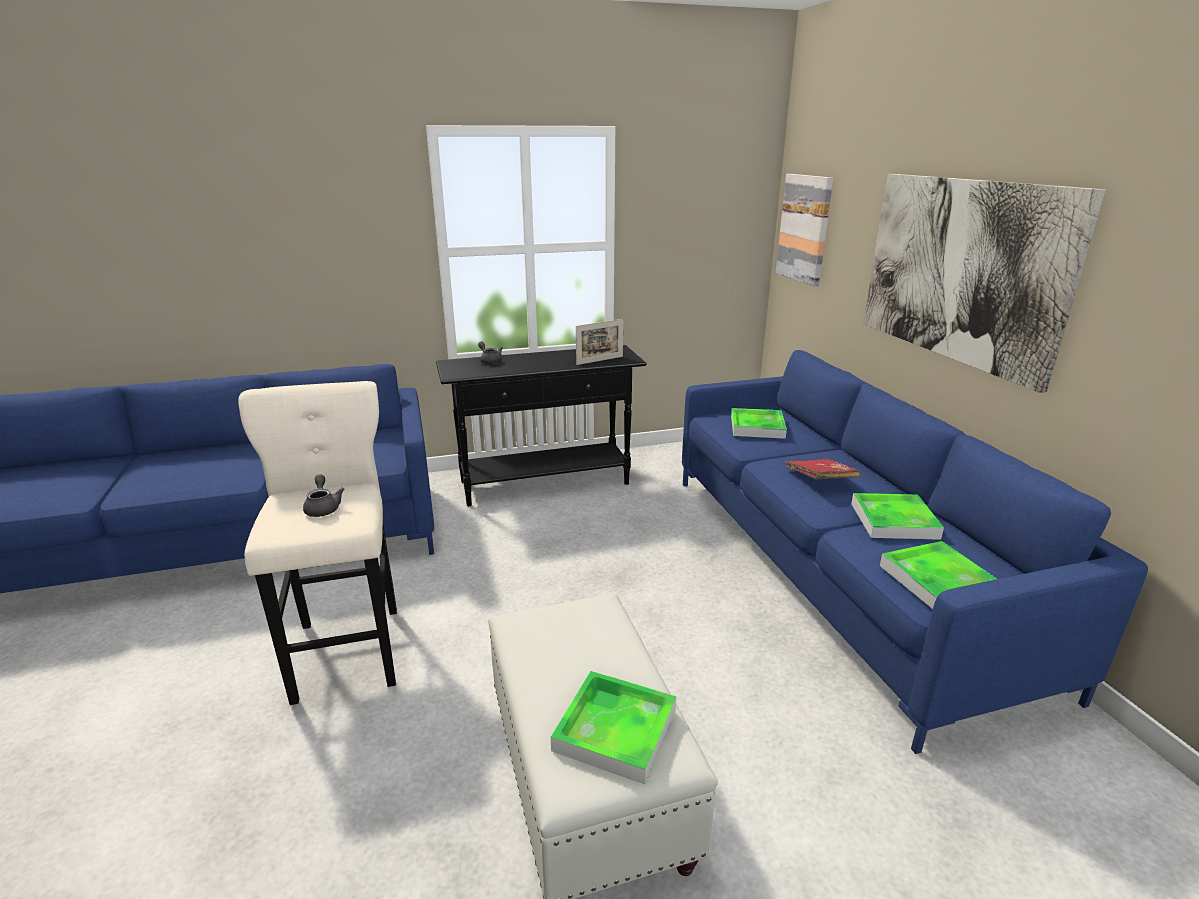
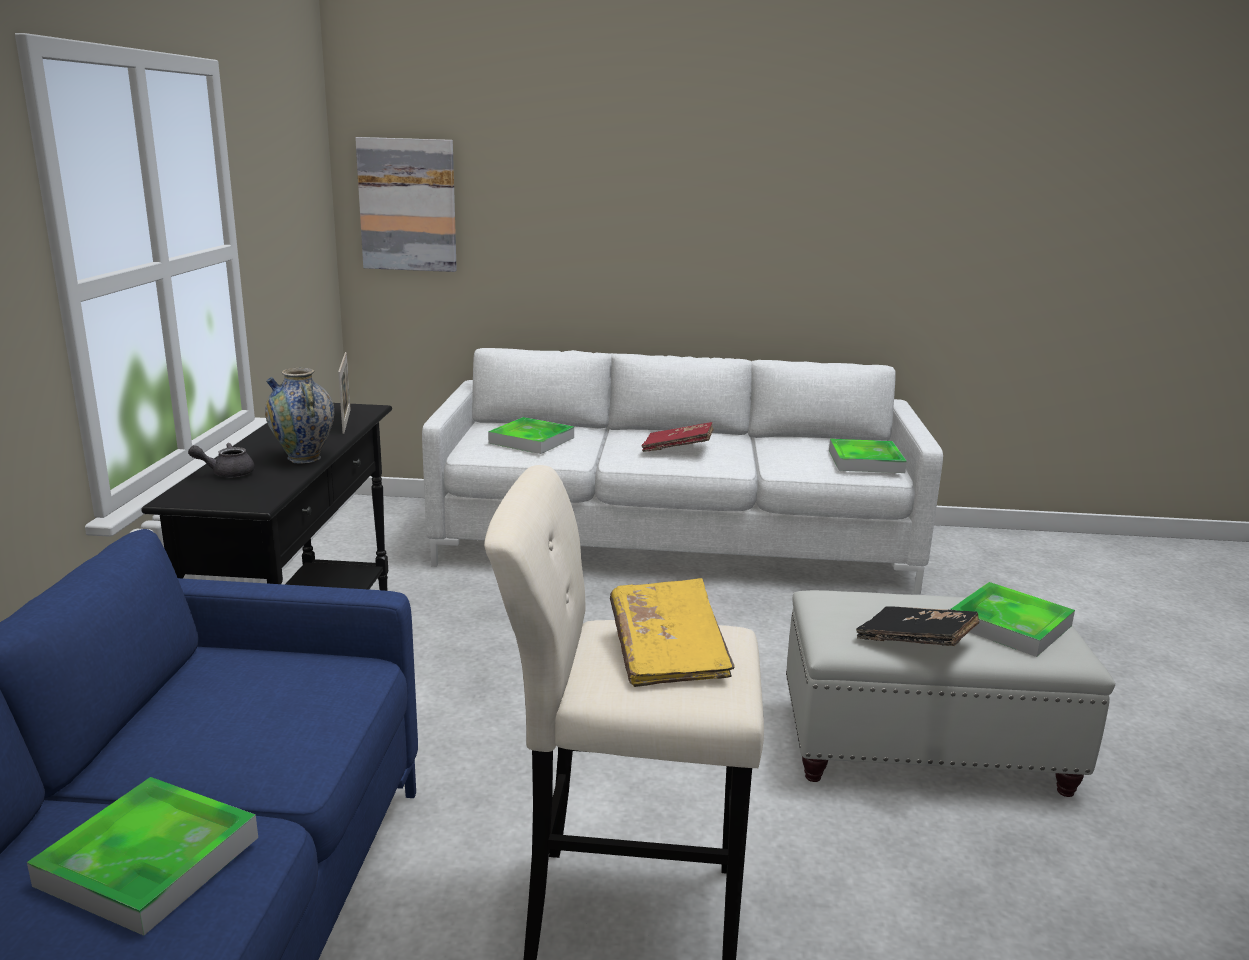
camera: 70 degrees left, 5 degrees down
grey teapot [303,474,345,517] -> yellow book [610,578,734,687]
blue sofa [682,350,1148,754] -> white sofa [422,348,943,595]
tray [851,493,944,540] -> tray moved to [27,777,258,936]
picture [863,174,1106,393] -> none
none -> vase [265,368,334,464]
none -> black book [856,606,979,646]

